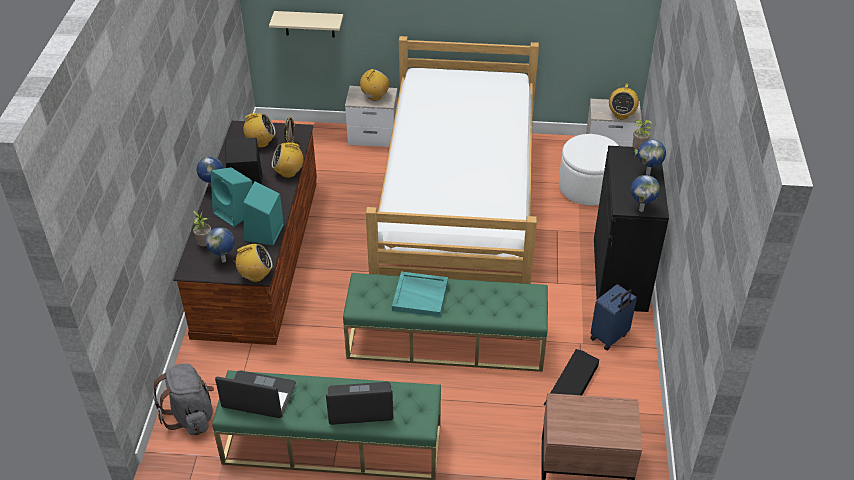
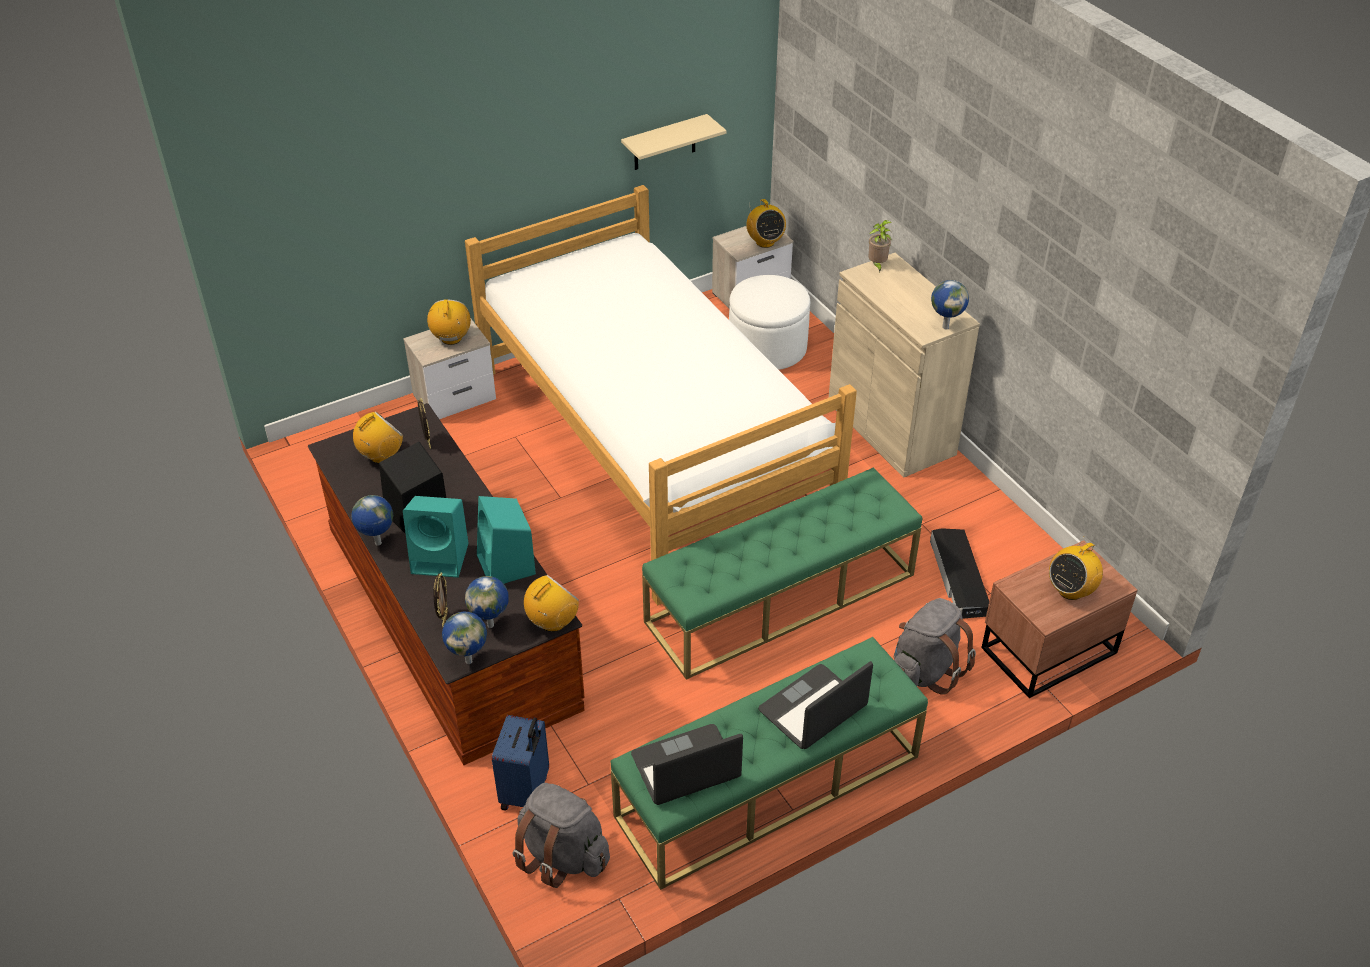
camera: 35 degrees left, 0 degrees up
potted plant [193,211,211,246] -> picture frame [434,572,448,627]
beige shelf [269,11,343,38] -> beige shelf moved to [621,114,726,170]
radio [272,142,304,178] -> radio moved to [1049,540,1103,600]
turquoise tray [392,272,448,317] -> none
blue suitcase [590,284,637,351] -> blue suitcase moved to [492,715,549,811]
black cabinet [594,146,669,312] -> beige cabinet [829,253,980,478]
globe [638,139,666,175] -> globe moved to [442,612,487,664]
none -> grey backpack [894,598,976,695]

